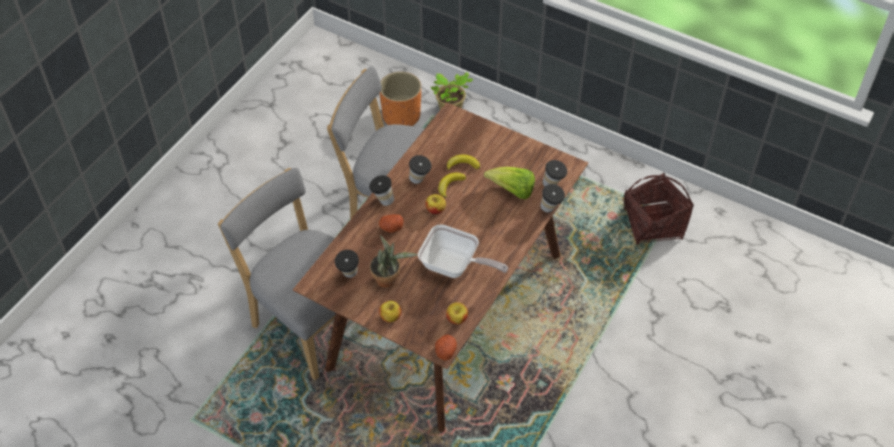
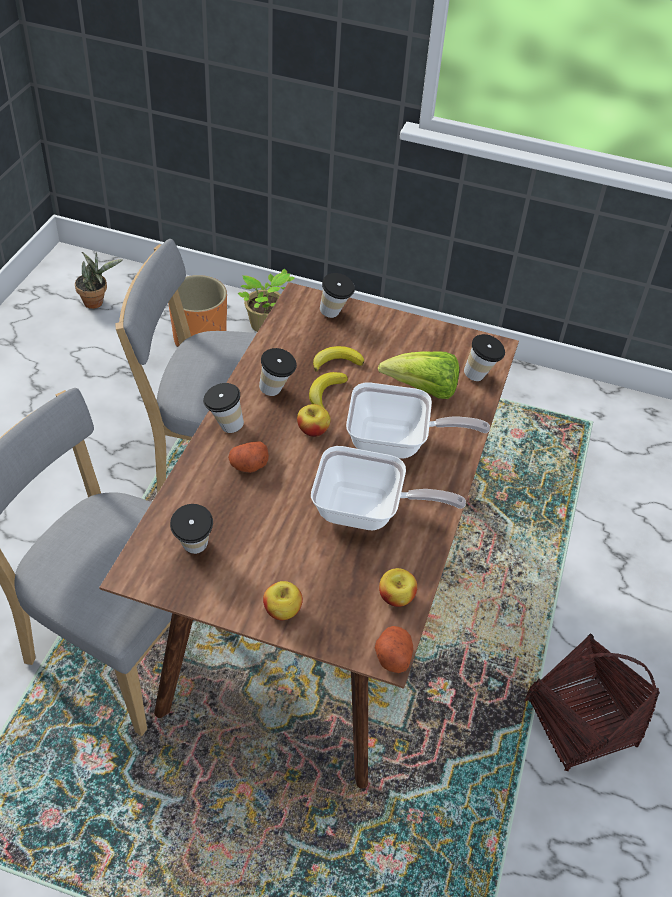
camera: 15 degrees left, 5 degrees down
potted plant [370,235,418,288] -> potted plant moved to [75,252,123,309]
cup [540,184,565,213] -> cup moved to [320,273,355,318]
basket [624,173,694,244] -> basket moved to [525,633,660,771]
none -> frying pan [346,383,490,459]

